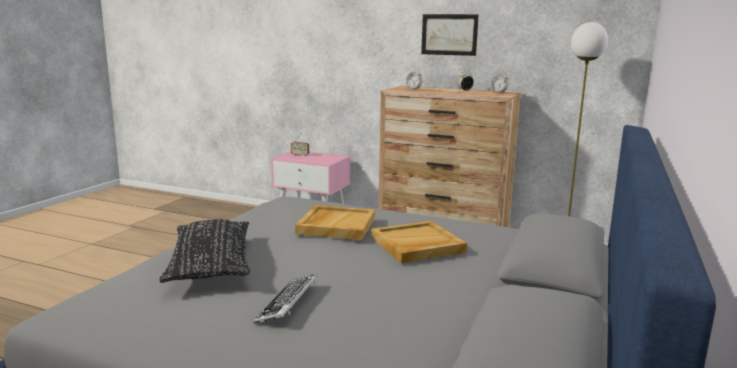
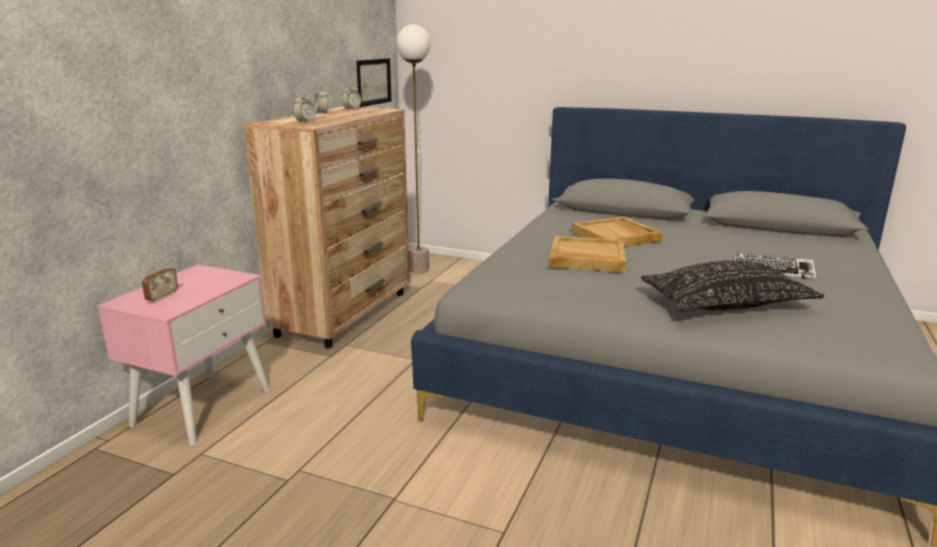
camera: 90 degrees left, 5 degrees up
picture [421,14,479,56] -> picture moved to [356,58,391,107]

